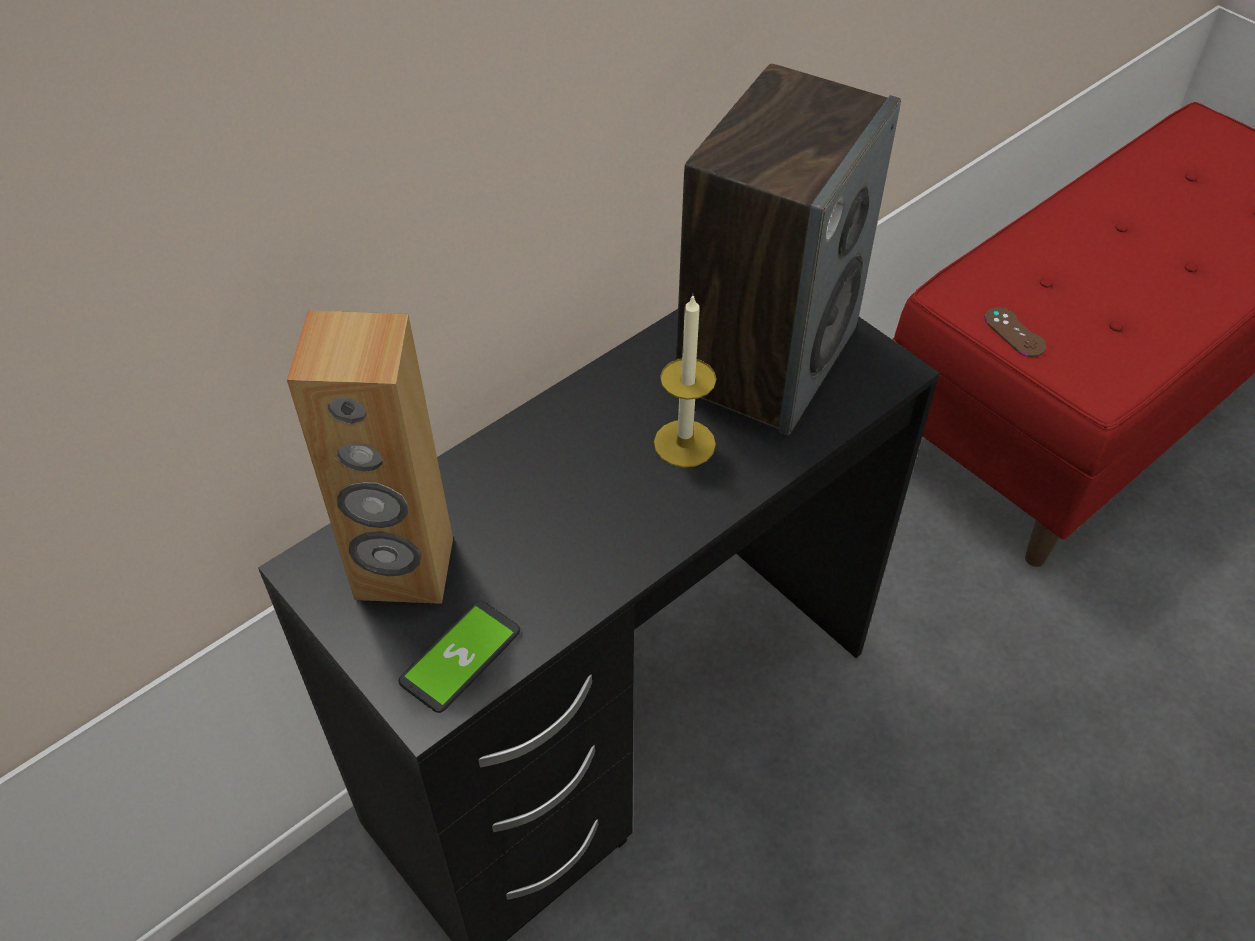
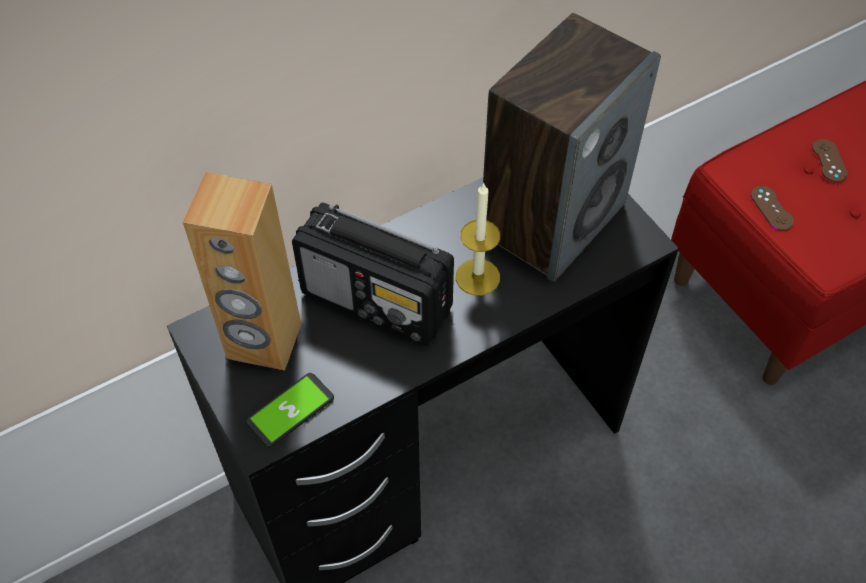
camera: 10 degrees right, 5 degrees up
none -> radio [292,202,454,346]
none -> brown game controller [812,139,847,182]

